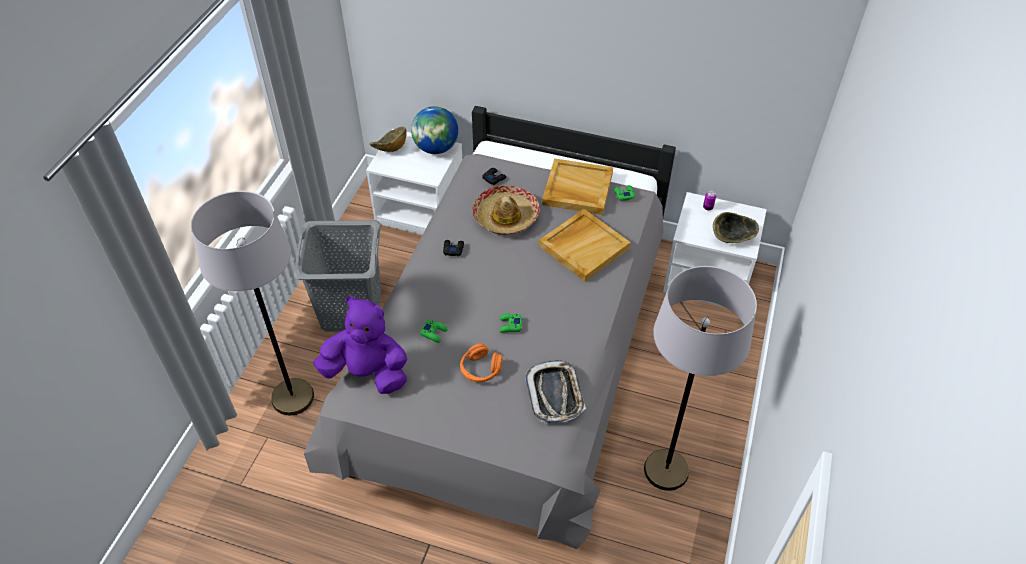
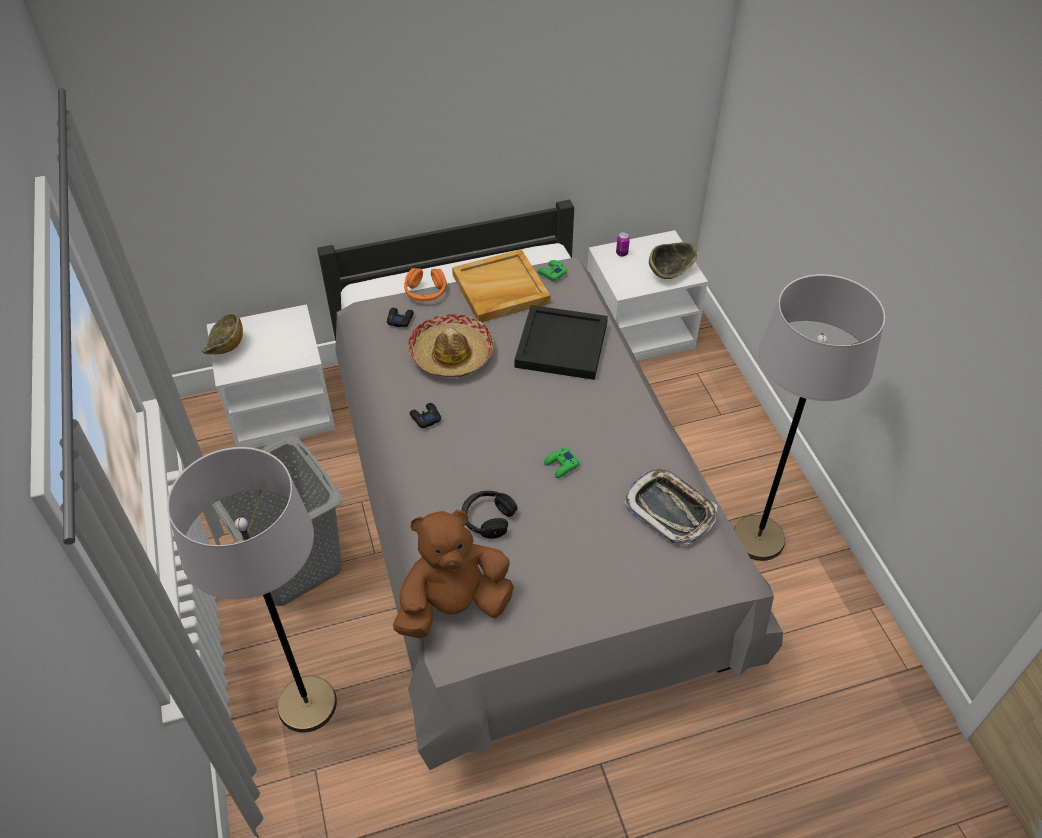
camera: 35 degrees left, 0 degrees up
purple plush toy [313,296,407,394] -> brown plush toy [393,510,514,638]
globe [411,106,458,154] -> none
green game controller [420,320,448,343] -> black headphones [461,491,517,539]
orange headphones [460,343,502,382] -> orange headphones moved to [404,268,447,301]
beige tray [539,209,631,281] -> black tray [514,305,608,380]

